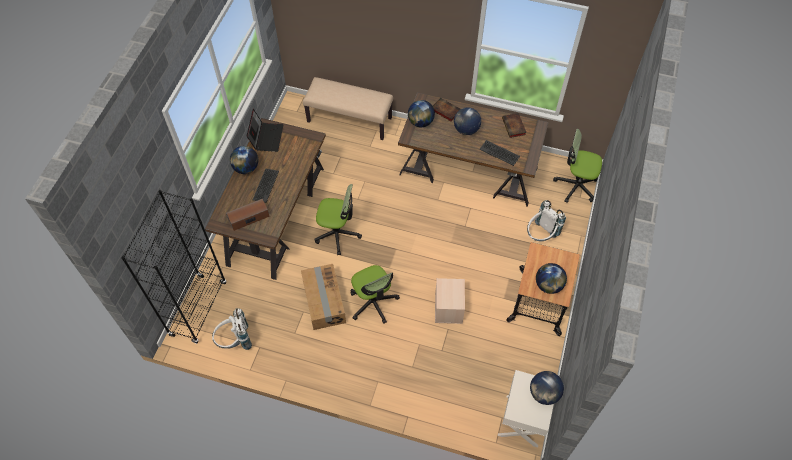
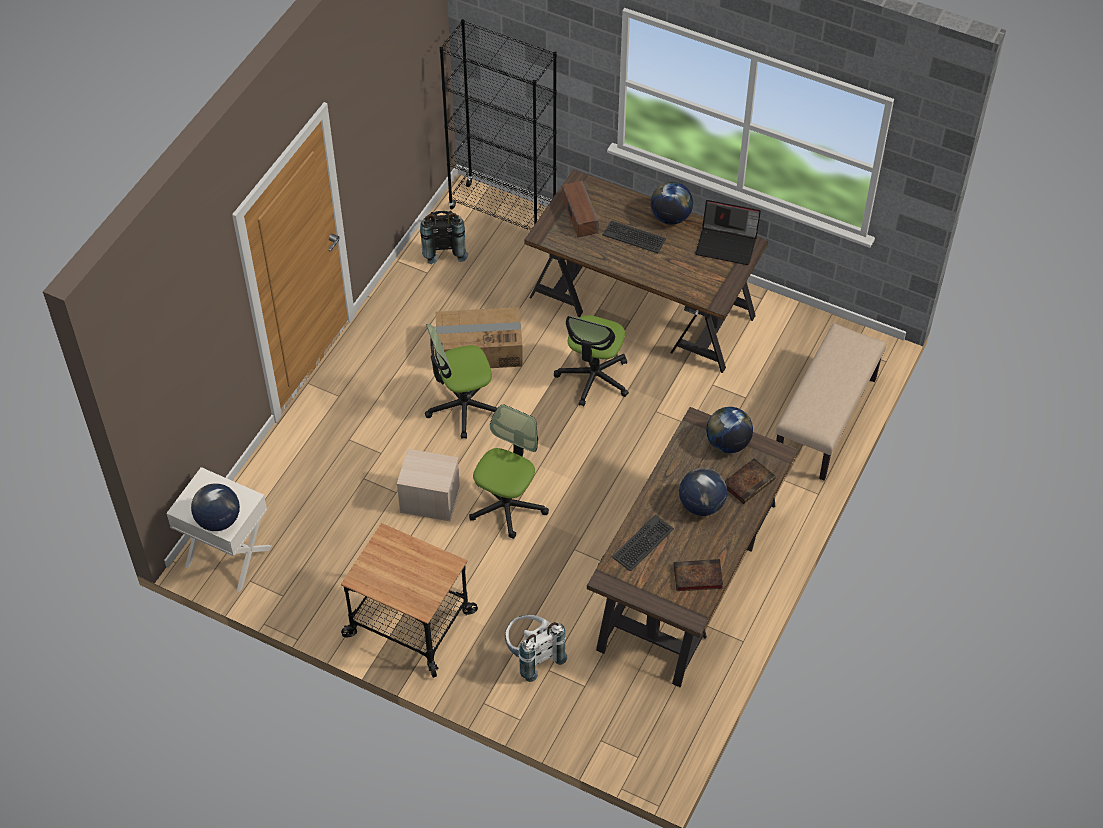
camera: 100 degrees right, 5 degrees down
white backpack [212,308,252,350] -> black backpack [420,211,468,264]
globe [536,263,567,294] -> none
office chair [553,129,602,203] -> office chair moved to [469,405,549,539]

